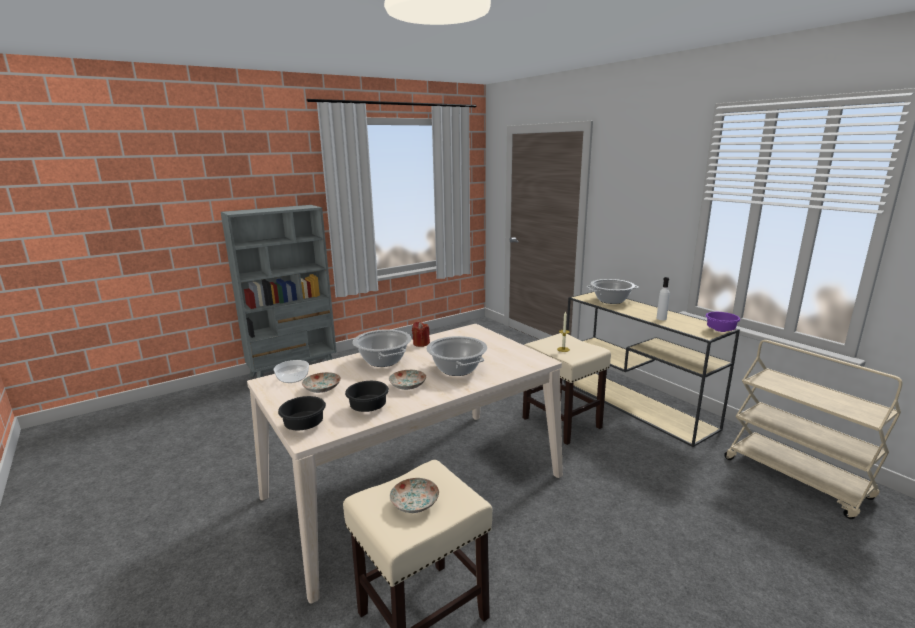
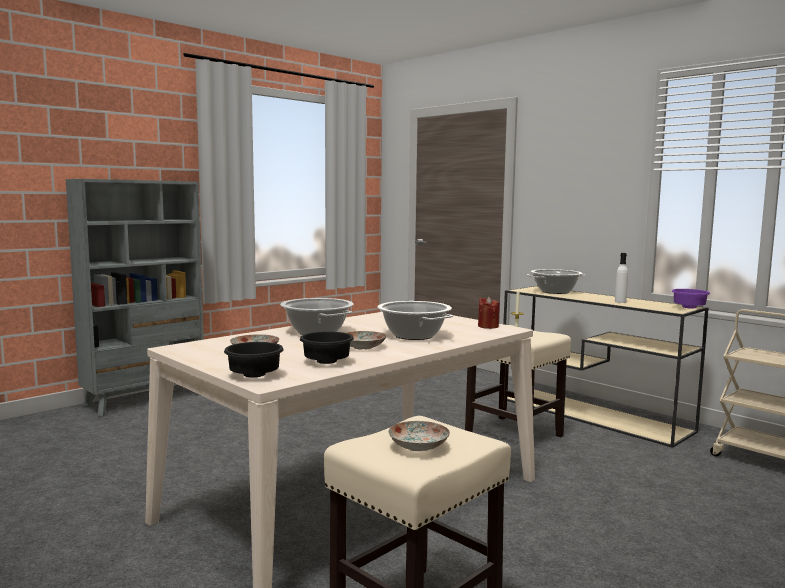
camera: 10 degrees left, 10 degrees down
bowl [274,360,309,383] -> none
red candle [412,321,430,347] -> red candle moved to [478,297,500,329]

